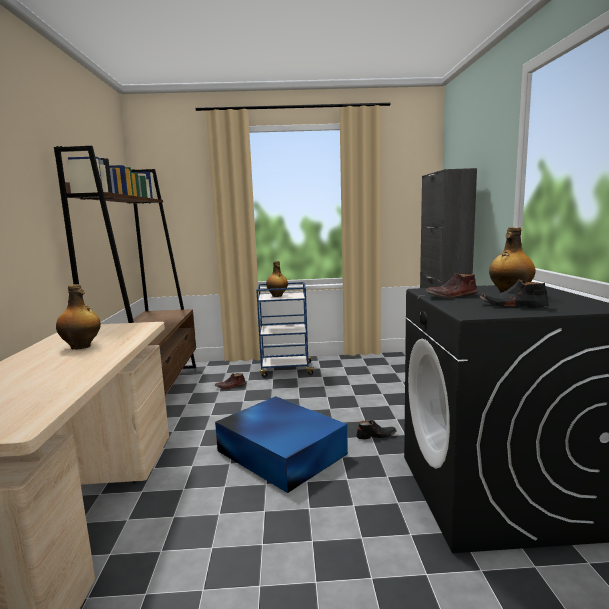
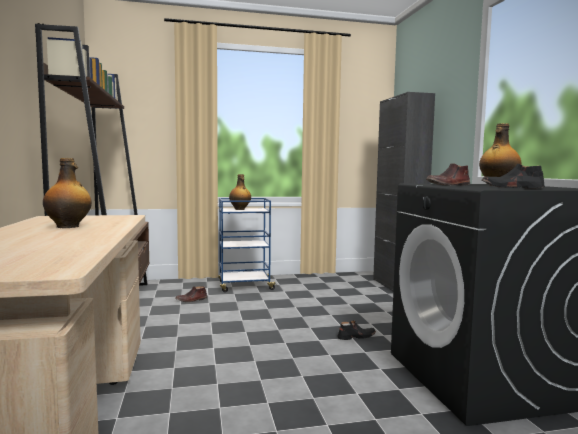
camera: 10 degrees left, 5 degrees down
blue storage box [215,396,348,493] -> none

